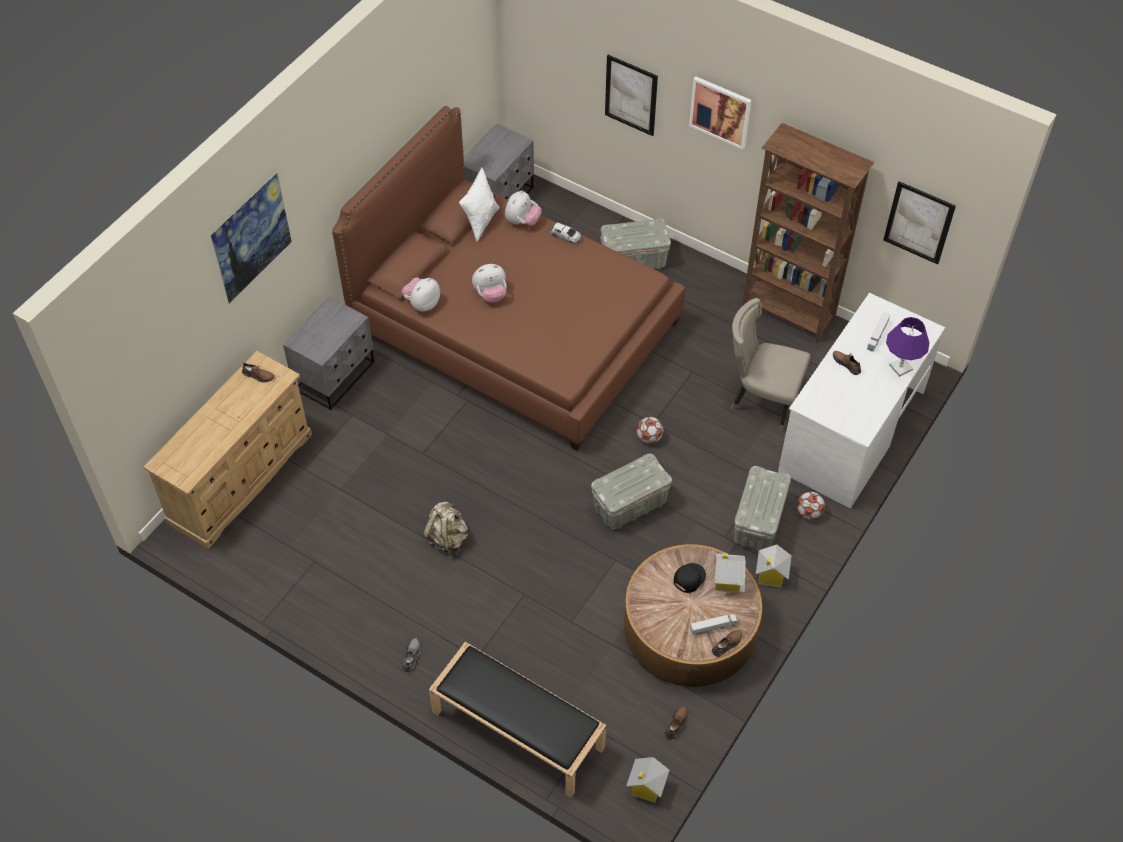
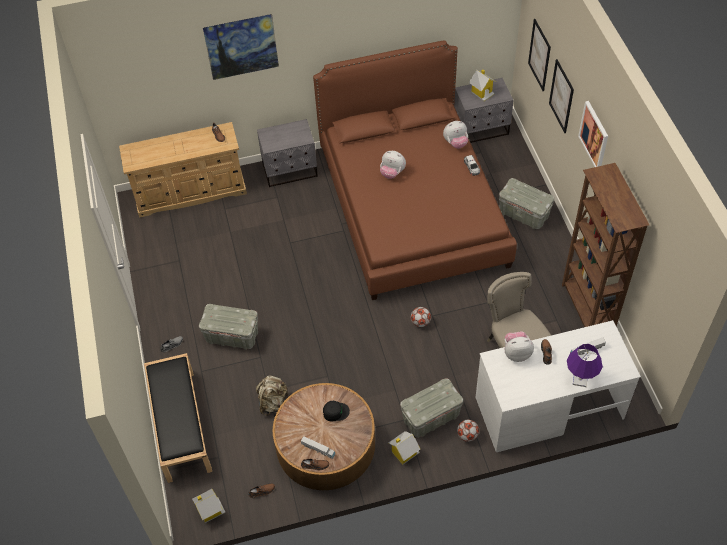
camera: 45 degrees right, 0 degrees up
plush toy [401,277,440,311] -> plush toy moved to [505,331,534,362]
beige backpack [423,502,468,555] -> beige backpack moved to [256,376,289,415]
white pillow [459,168,500,242] -> none
grey storage box [591,454,672,529] -> grey storage box moved to [199,304,258,350]
toy house [714,553,746,593] -> toy house moved to [469,70,496,101]
picture [883,181,956,264] -> picture moved to [528,19,551,91]

